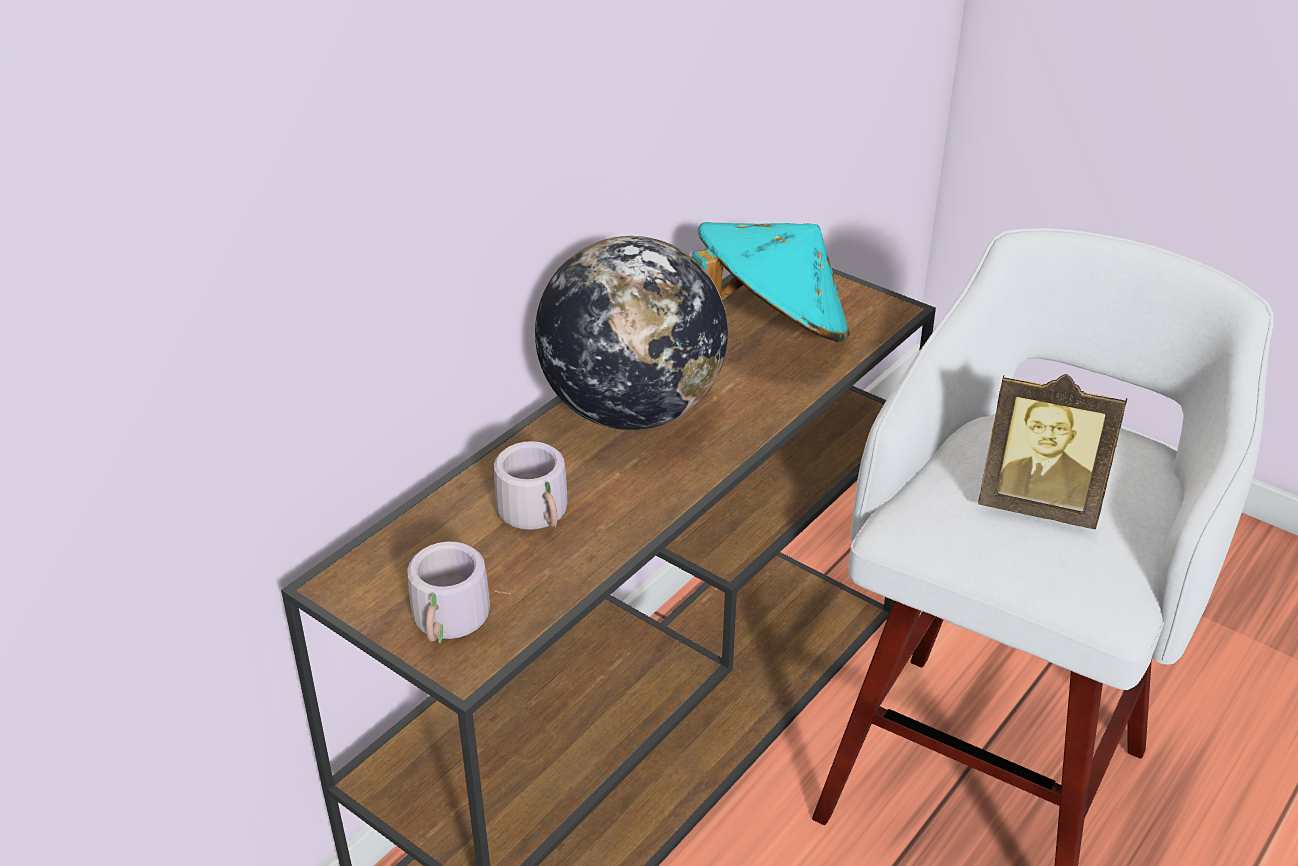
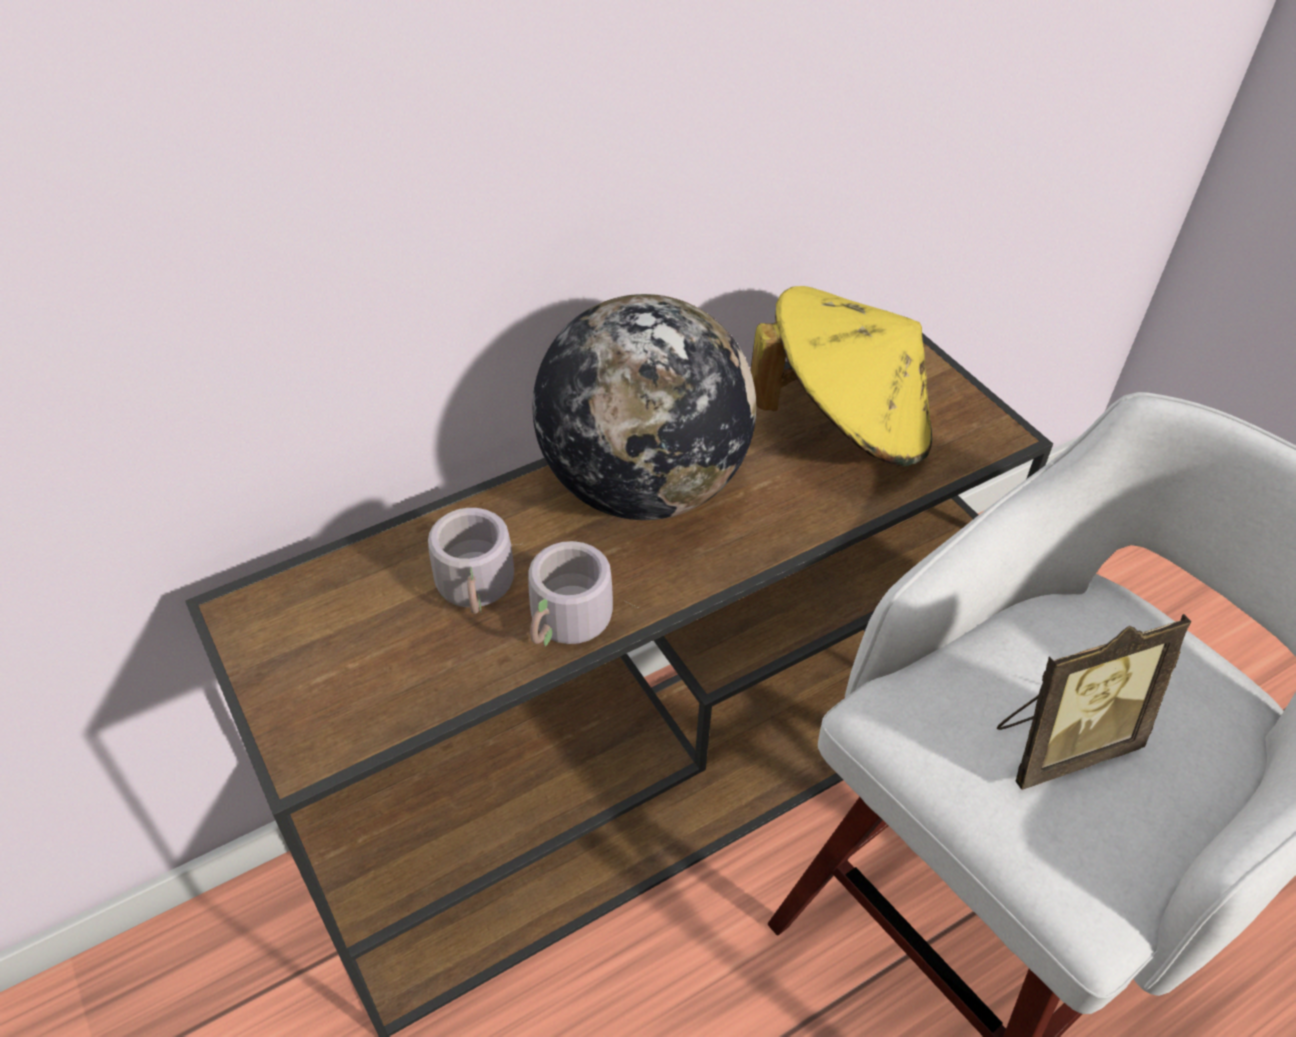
camera: 20 degrees right, 10 degrees up
grey mug [407,542,510,644] -> grey mug moved to [528,541,639,646]
turquoise hat [692,222,850,342] -> yellow hat [750,286,932,467]
picture frame [978,374,1127,529] -> picture frame turned 60 degrees counterclockwise [997,614,1191,790]

